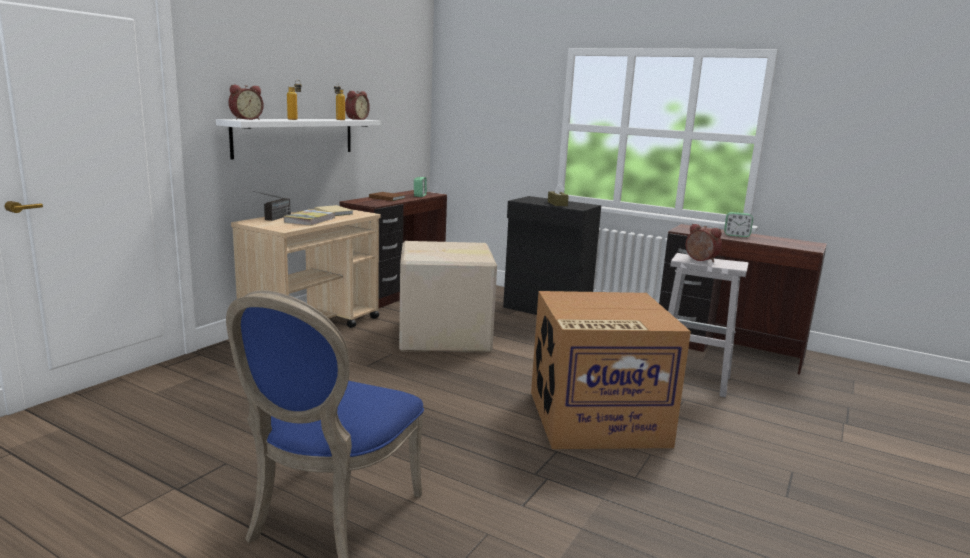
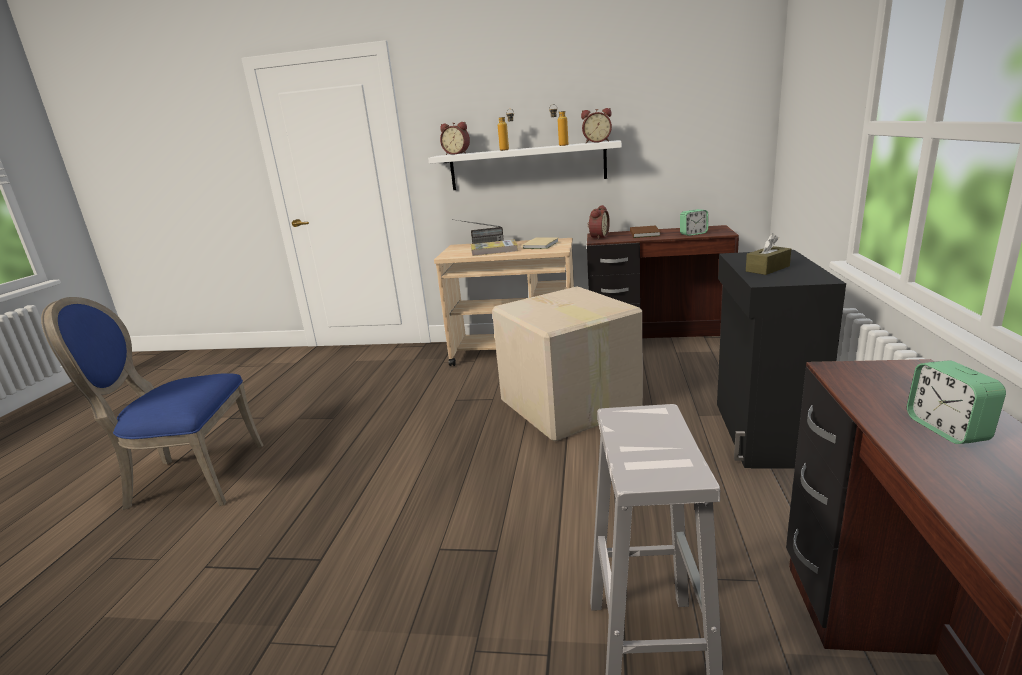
camera: 70 degrees right, 5 degrees up
cardboard box [531,291,691,449] -> none
alarm clock [686,224,722,262] -> alarm clock moved to [587,205,610,240]

